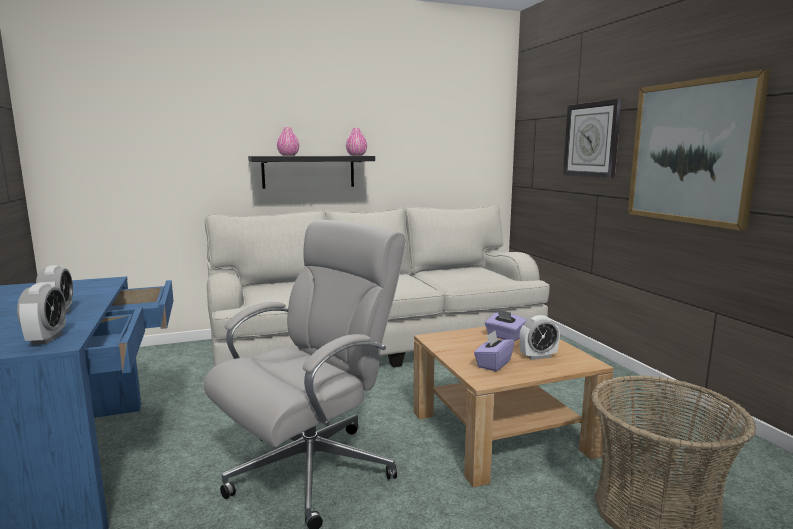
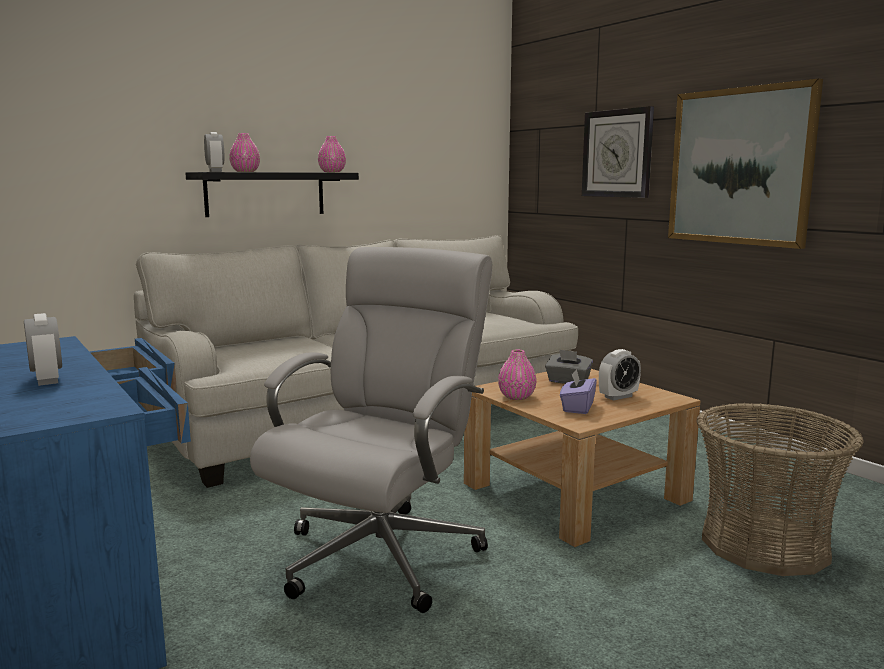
camera: 15 degrees left, 0 degrees up
alarm clock [17,283,66,345] -> alarm clock moved to [204,132,224,172]
purple tissue box [485,309,527,342] -> grey tissue box [545,349,593,384]
none -> pink vase [498,349,537,400]

